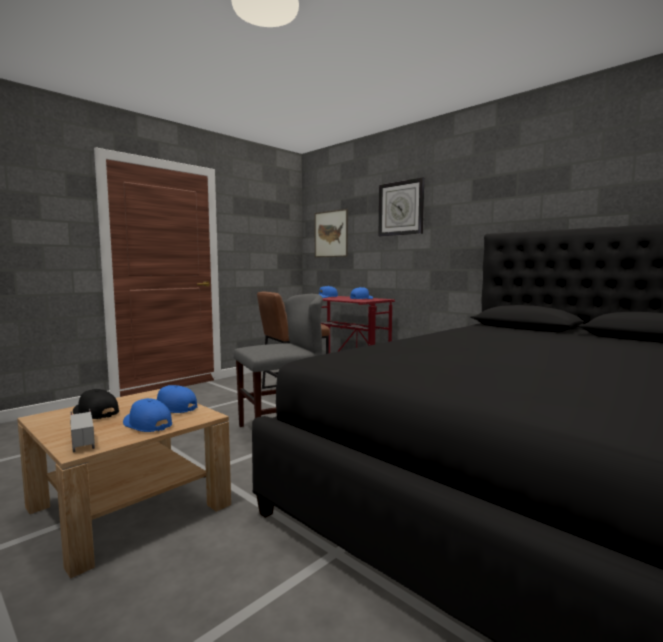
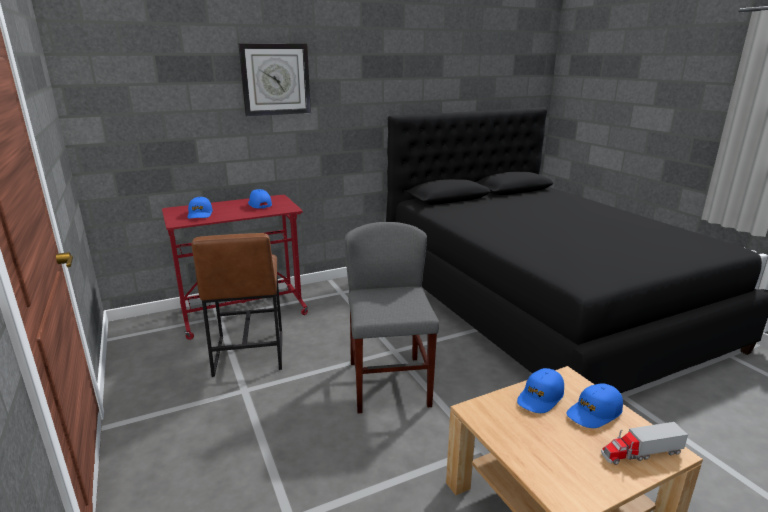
camera: 70 degrees left, 15 degrees up
black cap [73,389,119,419] -> none
picture [314,209,348,258] -> none

